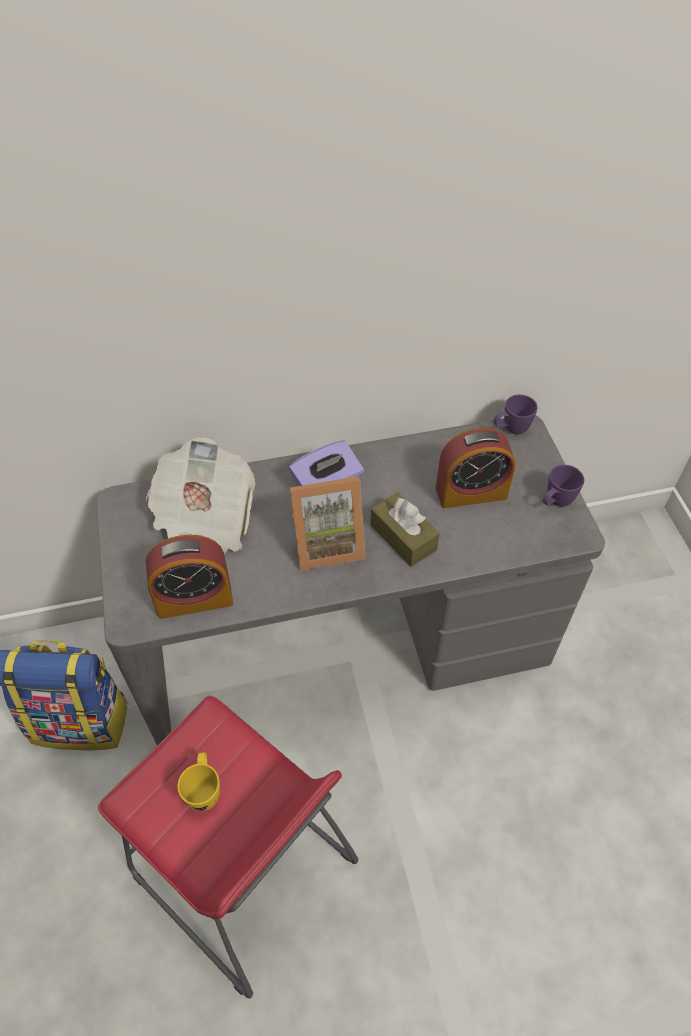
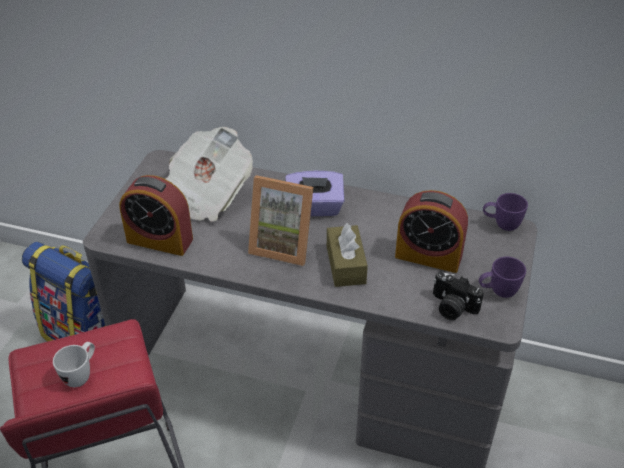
camera: 30 degrees right, 10 degrees down
yellow mug [177,752,220,811] -> white mug [53,342,95,387]
none -> camera [433,272,484,320]

